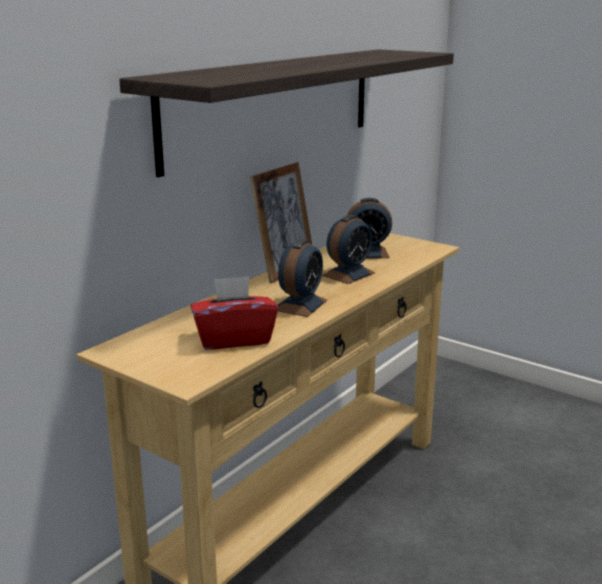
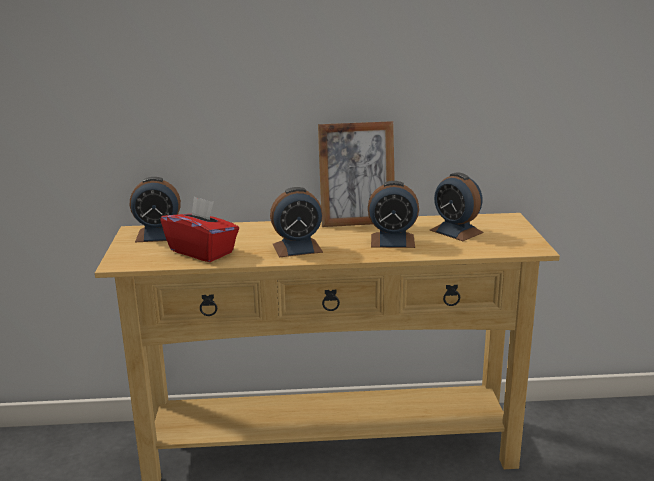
camera: 50 degrees right, 0 degrees up
shelf [119,49,454,177] -> none
none -> alarm clock [130,177,181,242]

